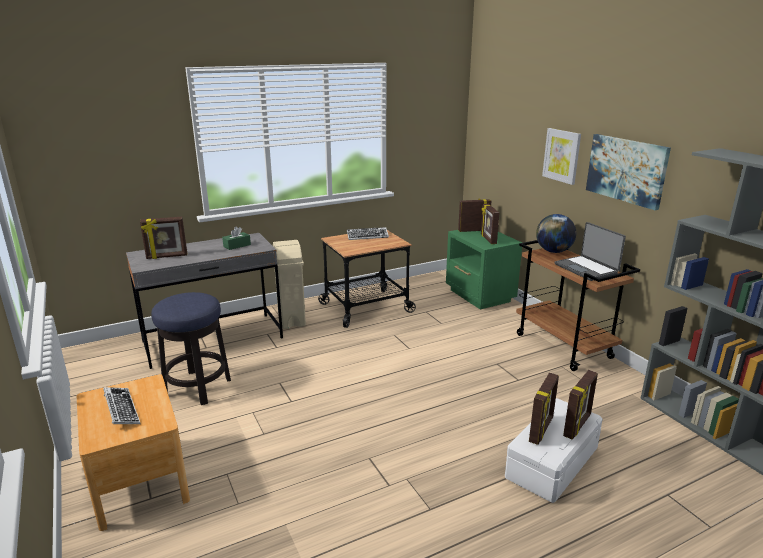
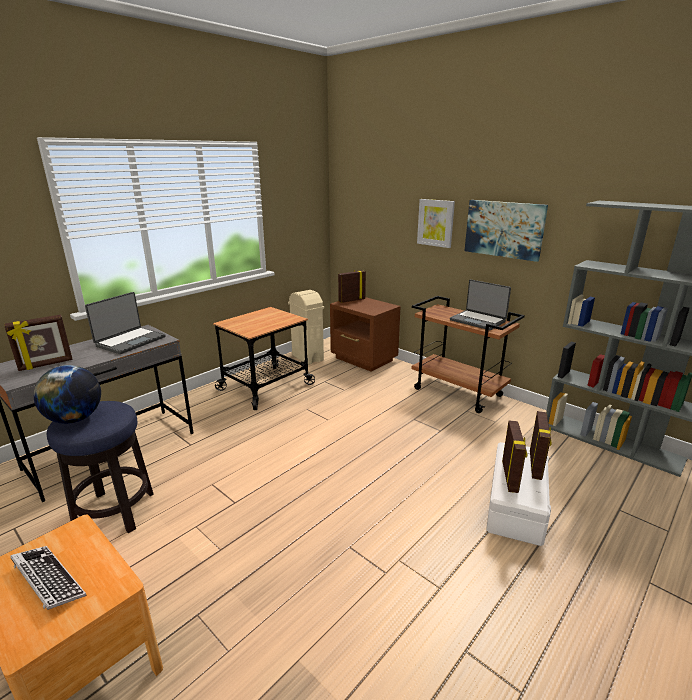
camera: 20 degrees left, 0 degrees up
green tissue box [222,226,251,250] -> laptop [85,292,166,354]
beige trash can [273,240,306,329] -> beige trash can moved to [288,290,324,365]
keyboard [347,227,389,240] -> none
green nightstand [446,230,522,310] -> brown nightstand [330,297,401,372]
picture frame [481,204,499,244] -> none
globe [536,214,576,253] -> globe moved to [34,365,101,424]

